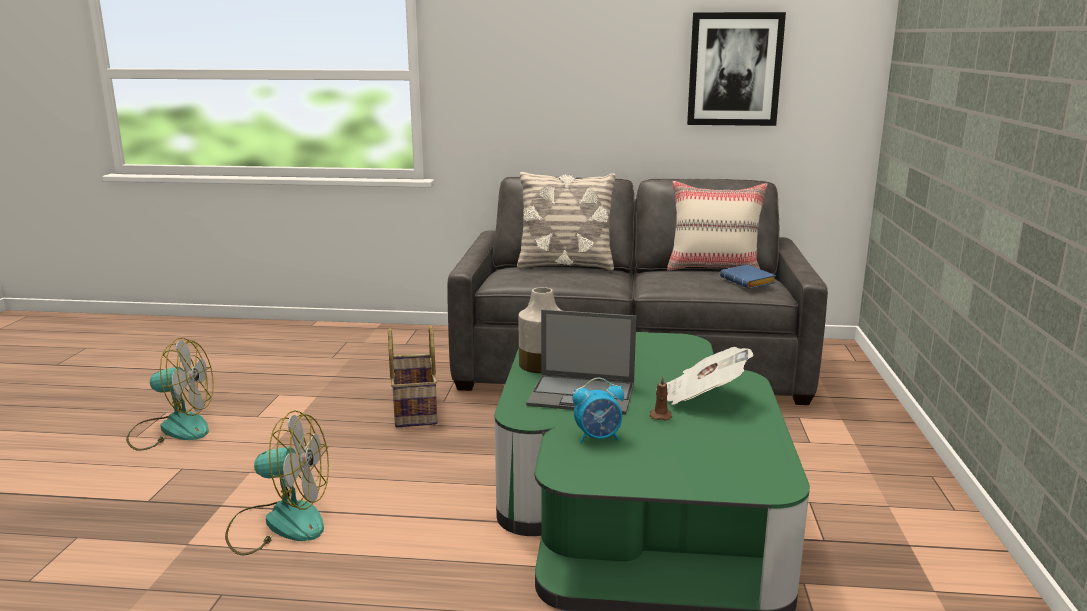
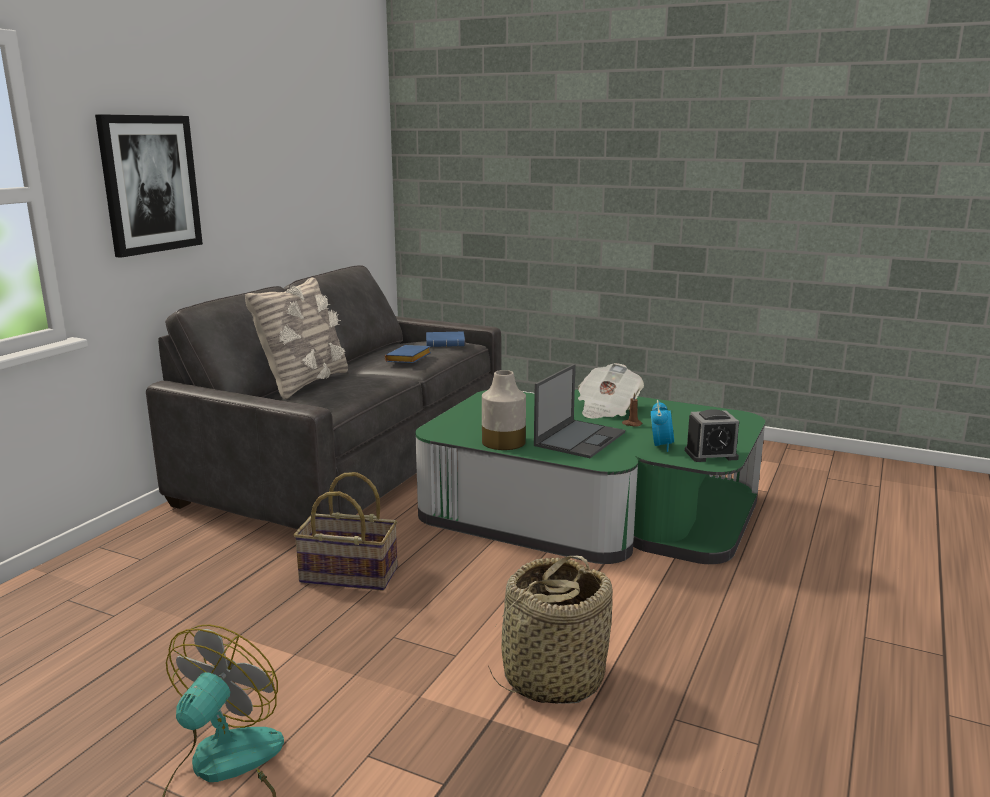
camera: 70 degrees left, 0 degrees up
fan [225,410,329,555] -> basket [488,556,613,704]
beige pillow [667,181,767,271] -> none
picture [687,12,786,126] -> picture moved to [95,114,203,258]
none -> blue book [385,345,431,363]
none -> alarm clock [685,409,739,462]

